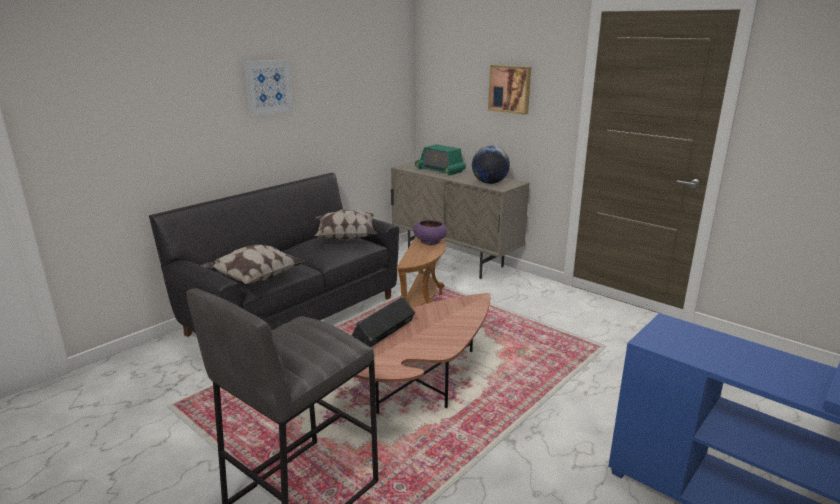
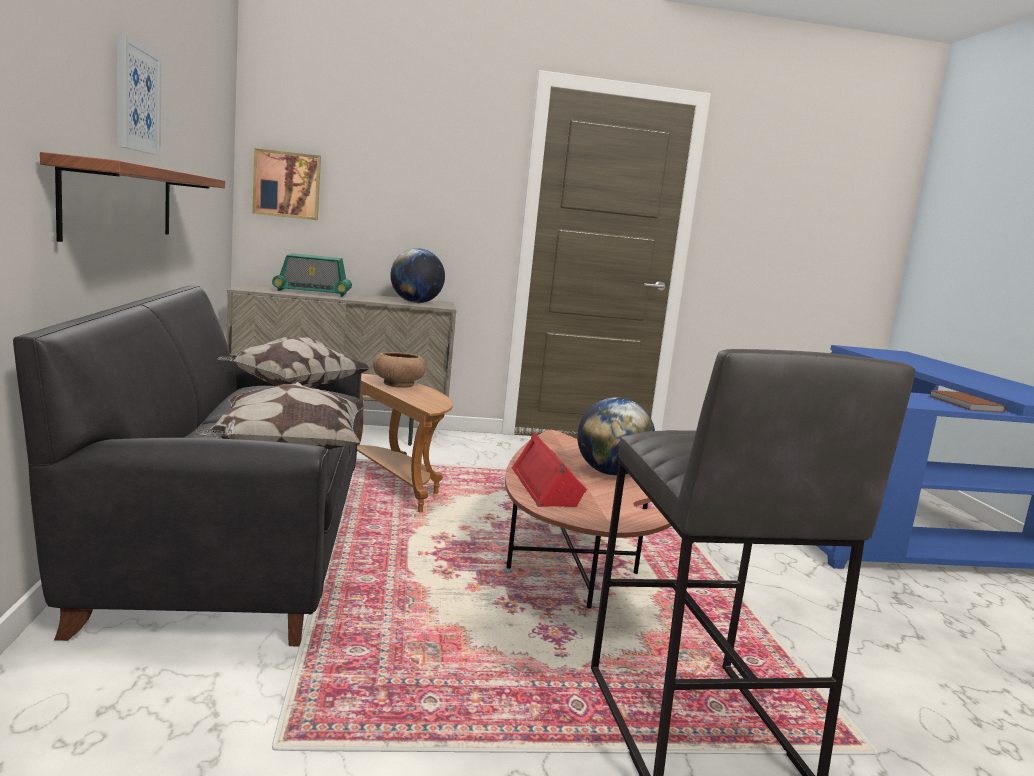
camera: 50 degrees left, 10 degrees down
black speaker [351,296,415,347] -> red speaker [512,432,587,507]
purple bowl [414,220,447,245] -> brown bowl [373,352,426,388]
picture [488,65,531,115] -> picture moved to [252,148,321,220]
none -> shelf [40,152,225,242]
none -> globe [577,398,655,476]
none -> brown book [929,390,1006,413]

